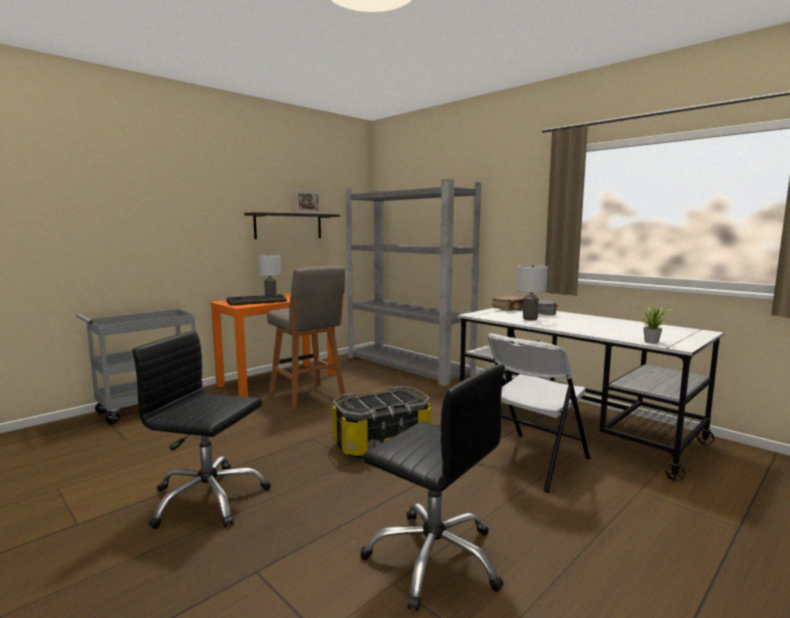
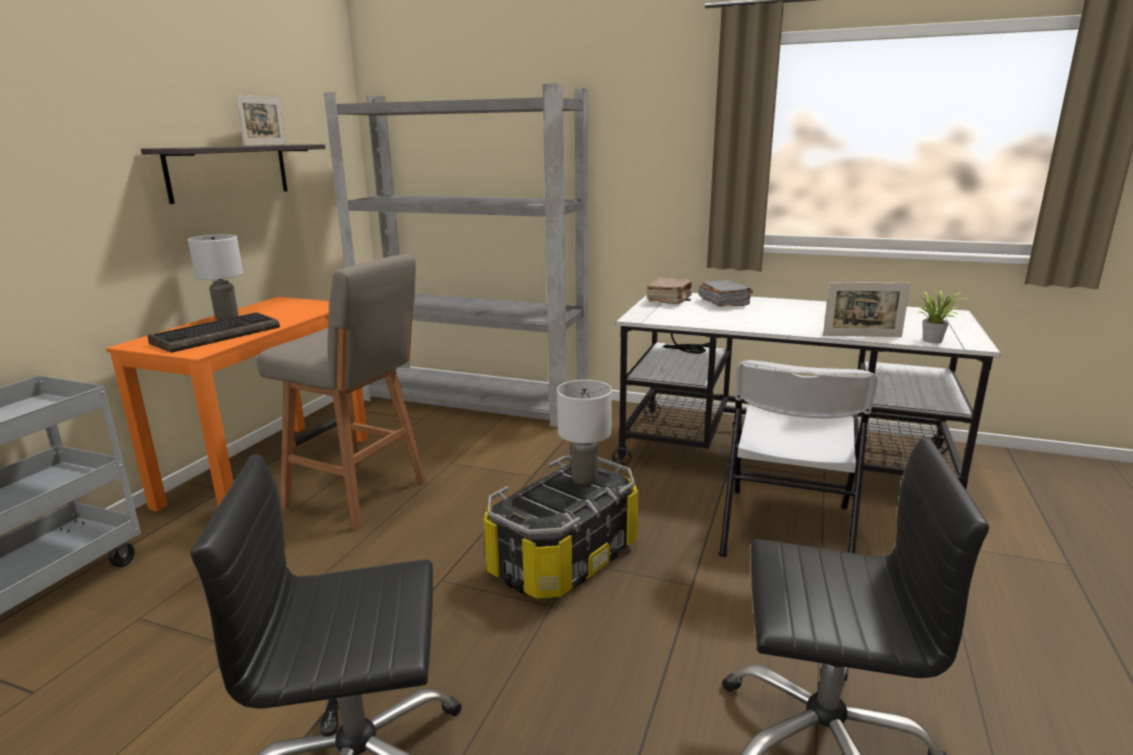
camera: 25 degrees left, 10 degrees up
white table lamp [517,265,548,320] -> white table lamp moved to [557,380,612,485]
none -> picture frame [823,282,910,337]

